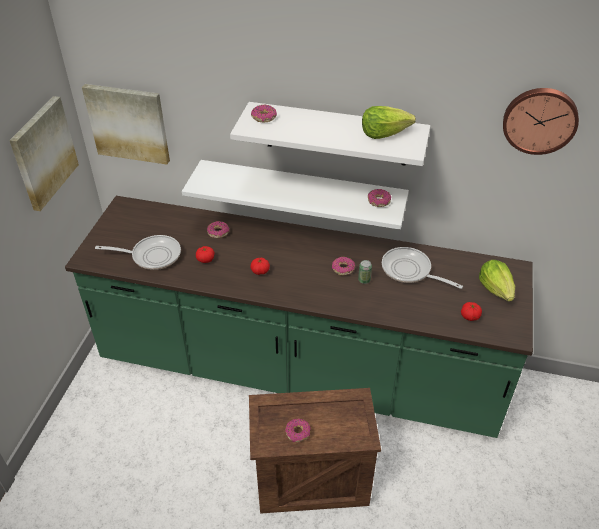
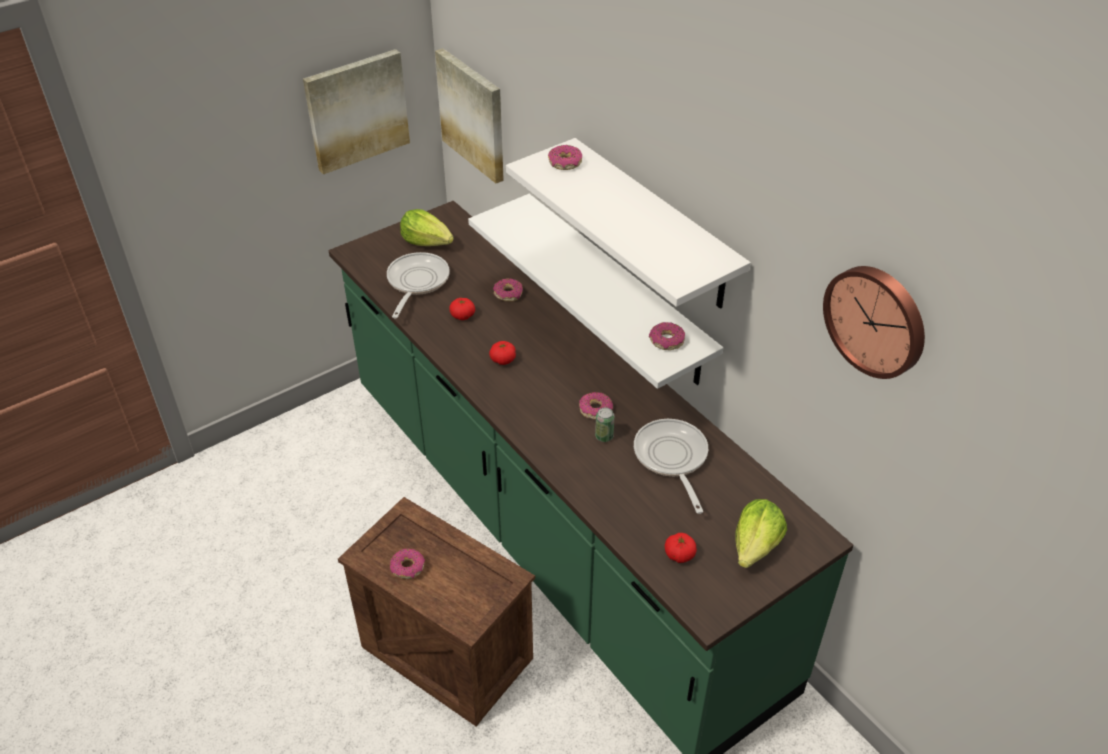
camera: 40 degrees right, 0 degrees up
frying pan [95,235,181,270] -> frying pan turned 120 degrees counterclockwise [387,252,450,318]
lettuce [362,106,416,139] -> lettuce moved to [400,209,454,246]

